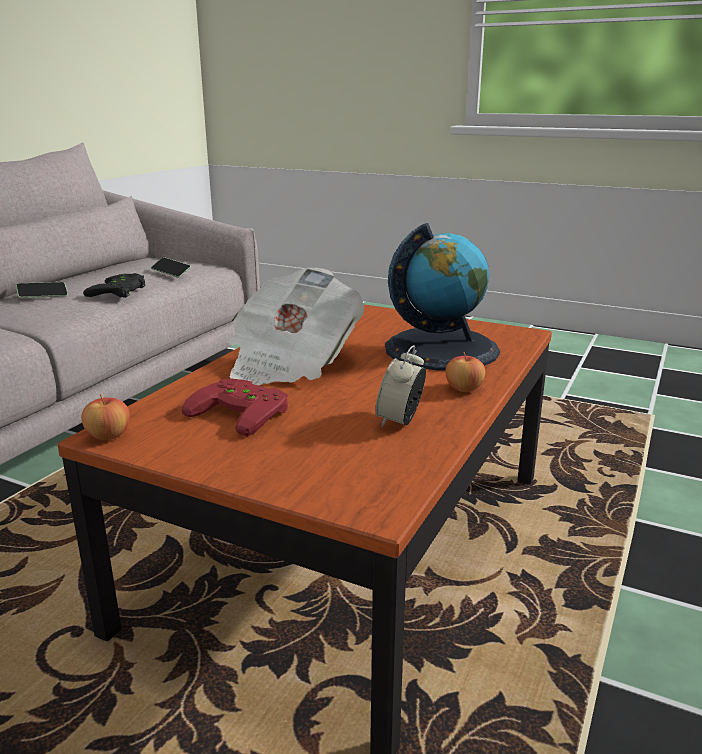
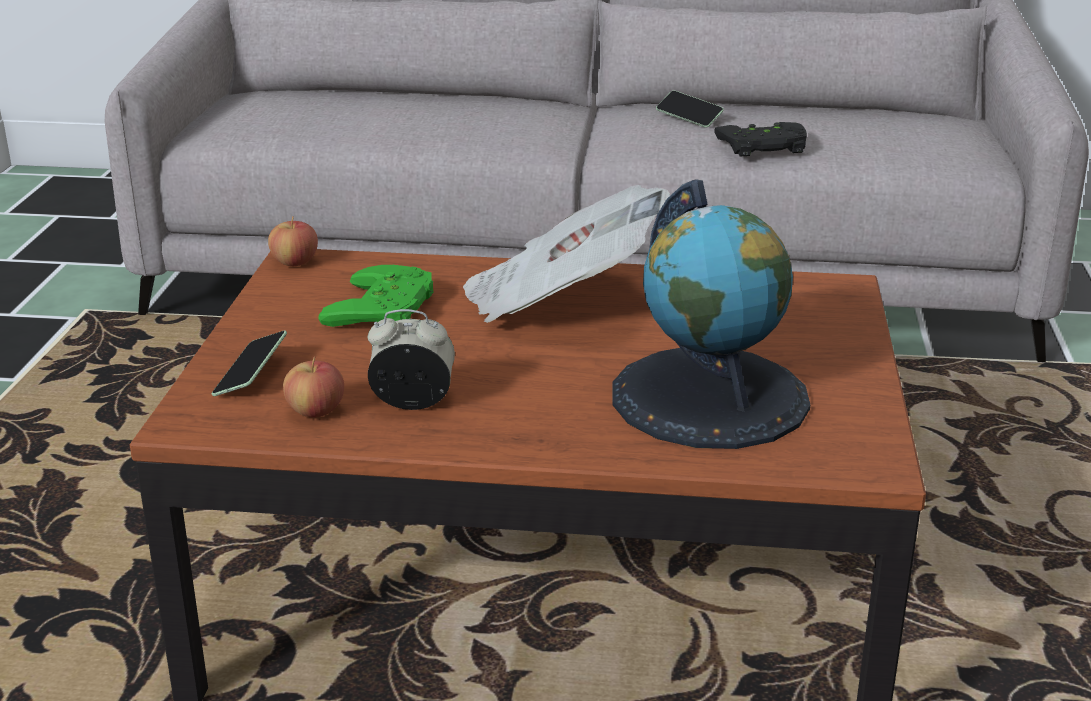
camera: 70 degrees right, 5 degrees up
phone [151,257,191,278] -> phone moved to [212,331,287,396]
red game controller [182,379,288,437] -> green game controller [318,265,434,327]
apple [446,352,486,392] -> apple moved to [283,357,344,417]

